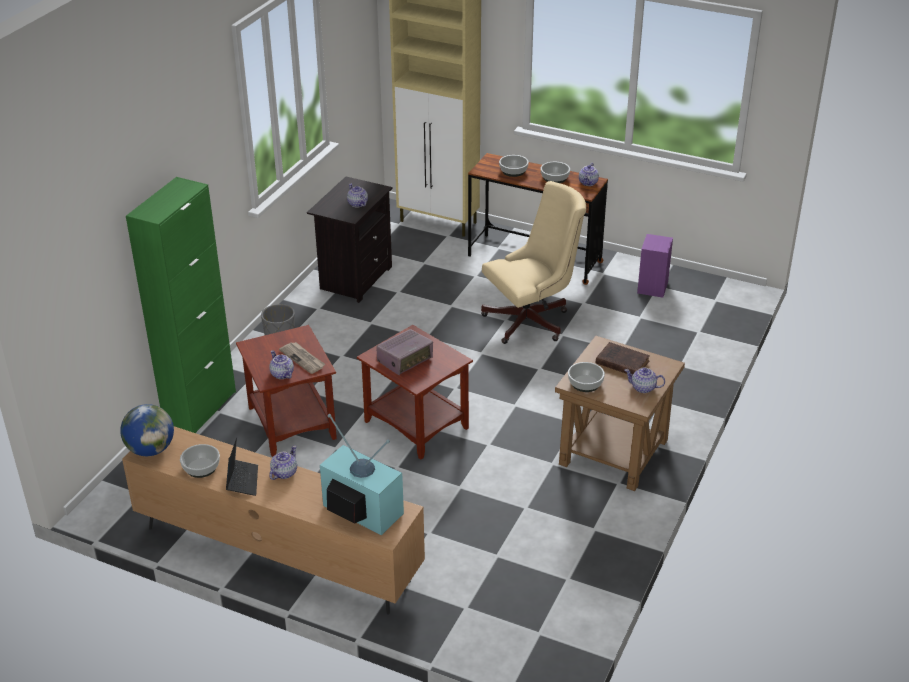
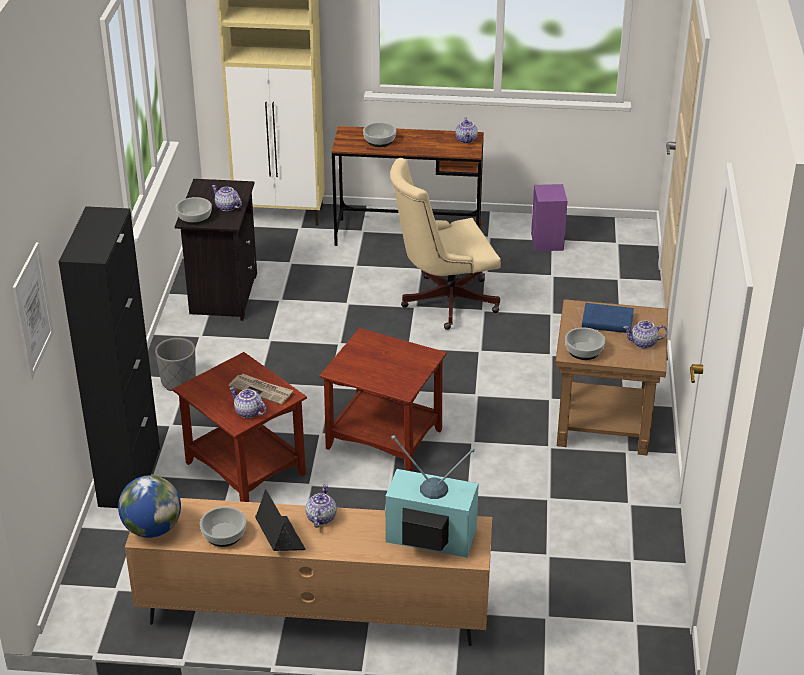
camera: 20 degrees left, 0 degrees up
green cabinet [126,177,236,433] -> black cabinet [59,206,160,508]
radio [376,329,433,375] -> none
beige office chair [481,181,586,344] -> beige office chair turned 150 degrees counterclockwise [390,158,501,330]
bowl [541,162,570,183] -> bowl moved to [176,197,212,225]
brown book [596,342,650,374] -> blue book [582,303,634,333]
none -> picture [13,242,54,380]

